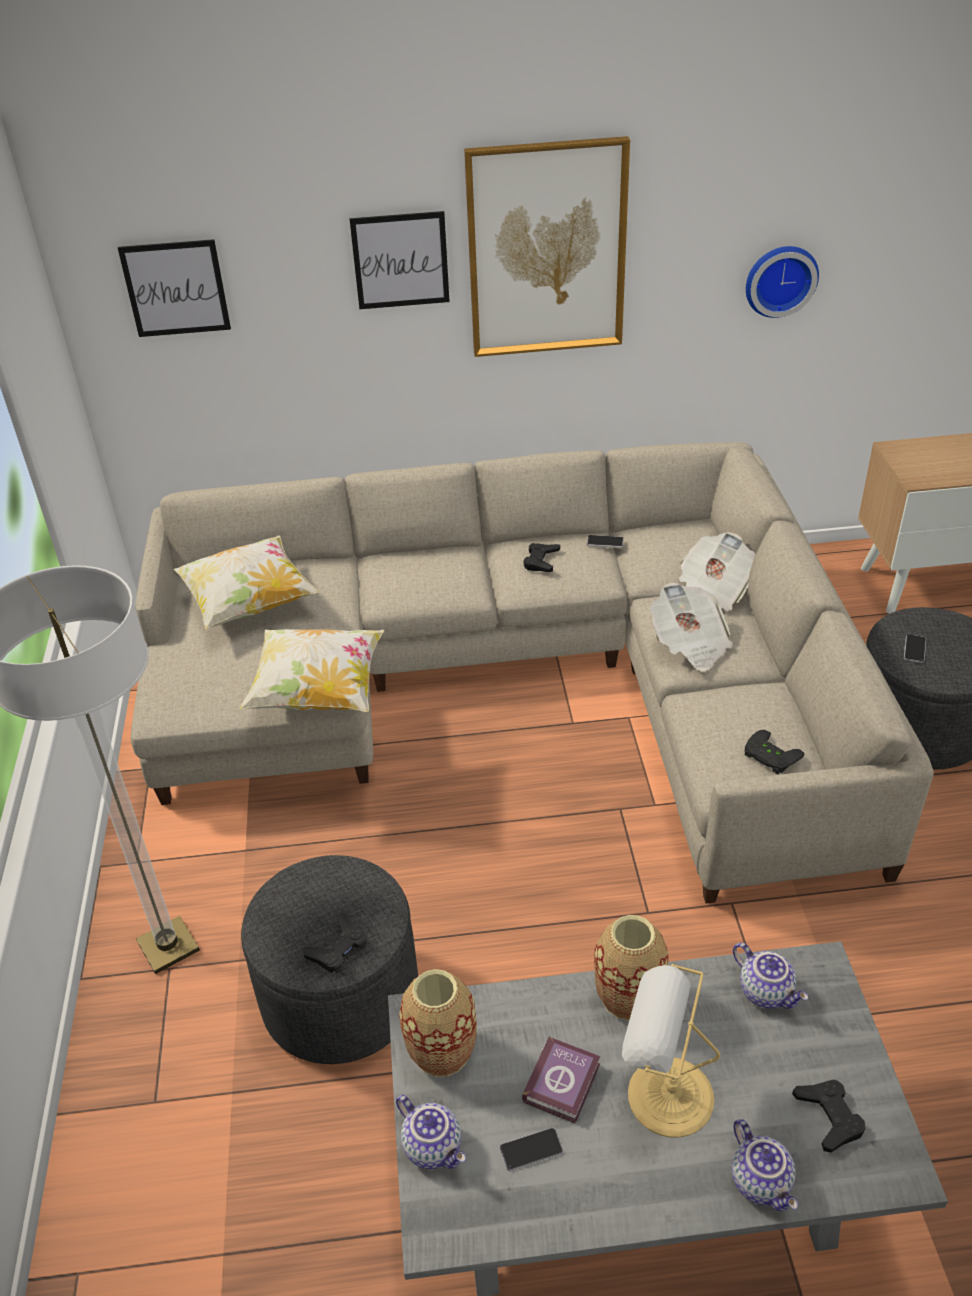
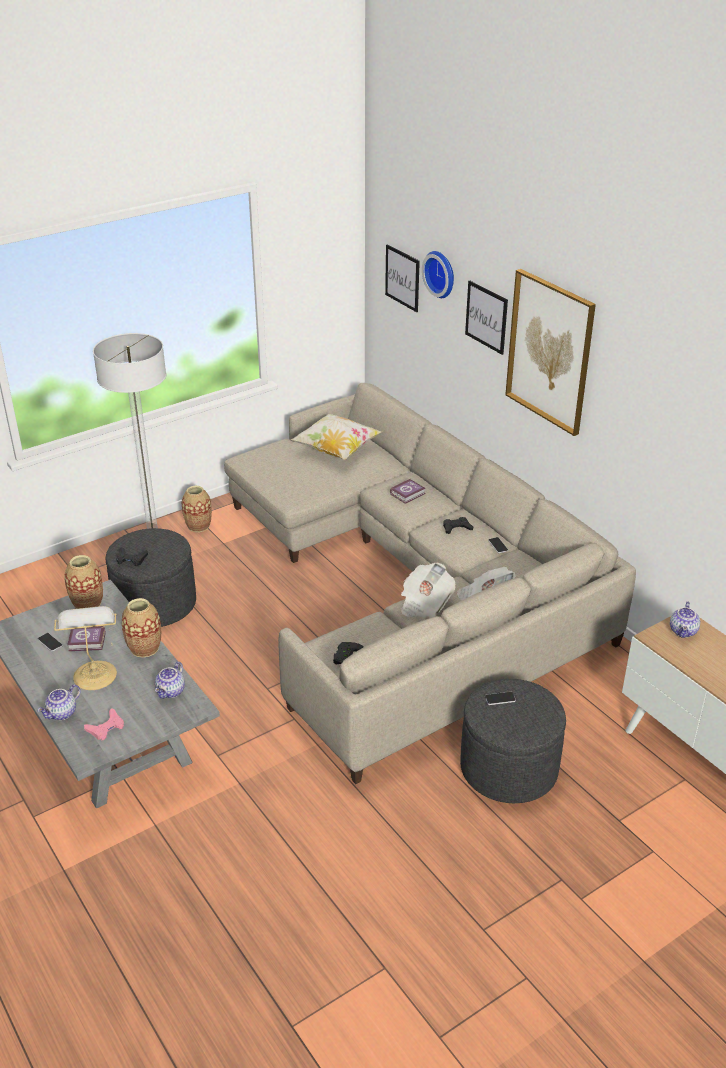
camera: 60 degrees right, 5 degrees down
pillow [239,629,384,712] -> none
teapot [396,1095,466,1169] -> teapot moved to [670,602,700,638]
wall clock [746,246,819,318] -> wall clock moved to [422,251,454,298]
black game controller [792,1080,866,1153] -> pink game controller [84,708,124,740]
none -> vase [182,486,212,532]
none -> book [390,479,426,504]

